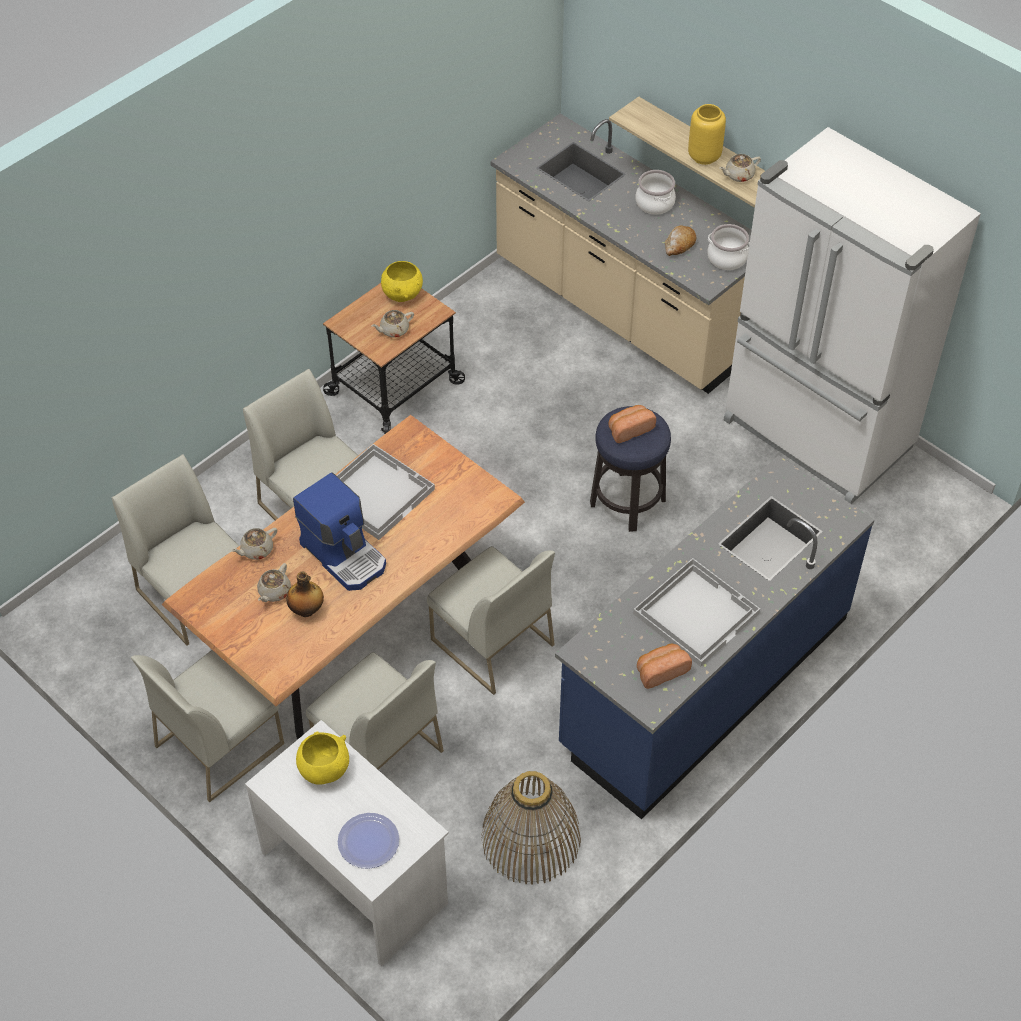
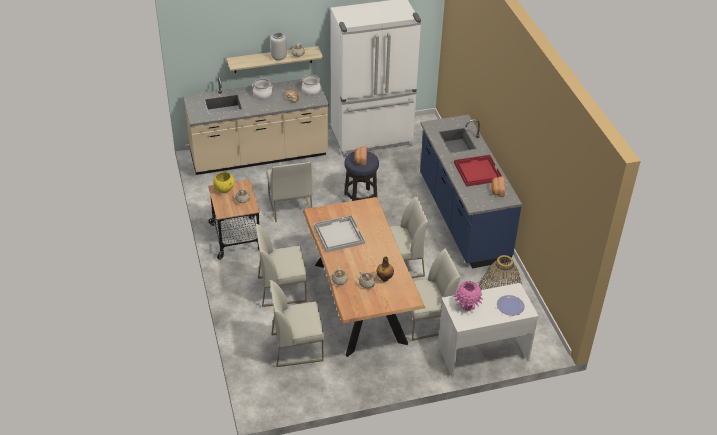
camera: 60 degrees left, 10 degrees down
white chair [131,650,284,802] -> white chair moved to [266,162,313,222]
coffee machine [293,472,386,591] -> none
yellow bowl [296,731,349,785] -> pink vase [454,281,483,312]
white tray [633,558,760,667] -> red tray [454,155,502,187]
yellow vase [688,104,726,165] -> grey vase [270,32,287,61]

